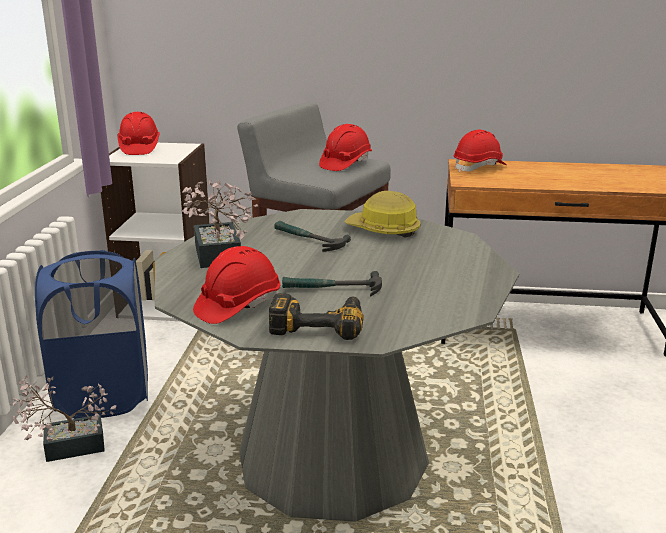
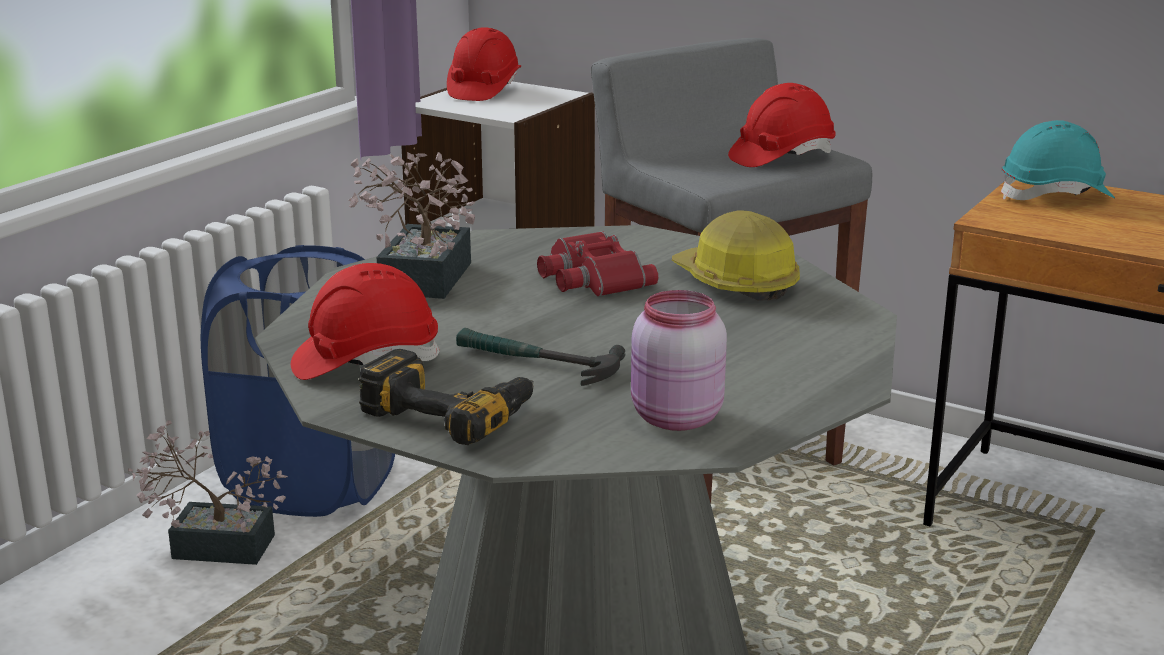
camera: 25 degrees right, 0 degrees up
hammer [274,221,351,252] -> red binoculars [537,231,659,297]
red hard hat [454,130,507,172] -> turquoise hard hat [1001,120,1115,200]
none -> pink jar [631,290,727,431]

